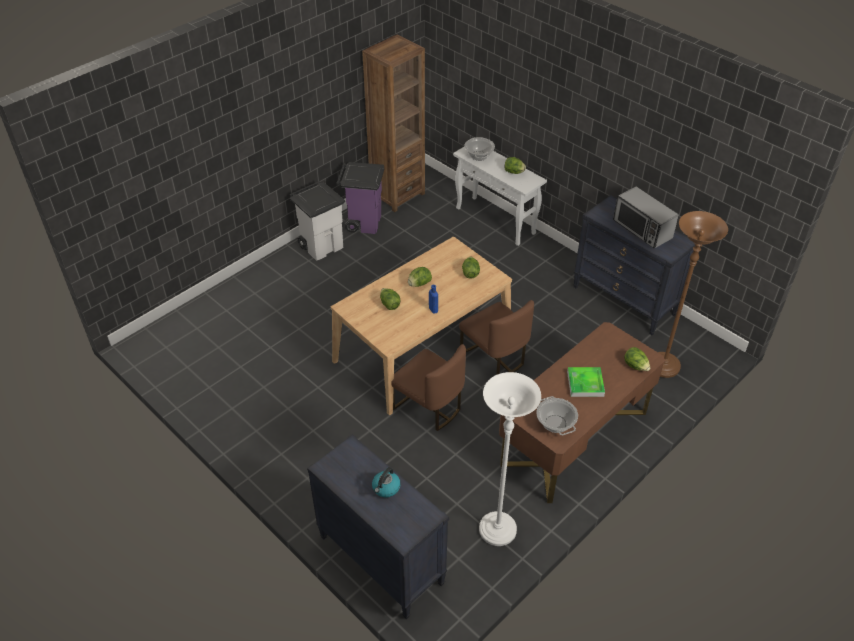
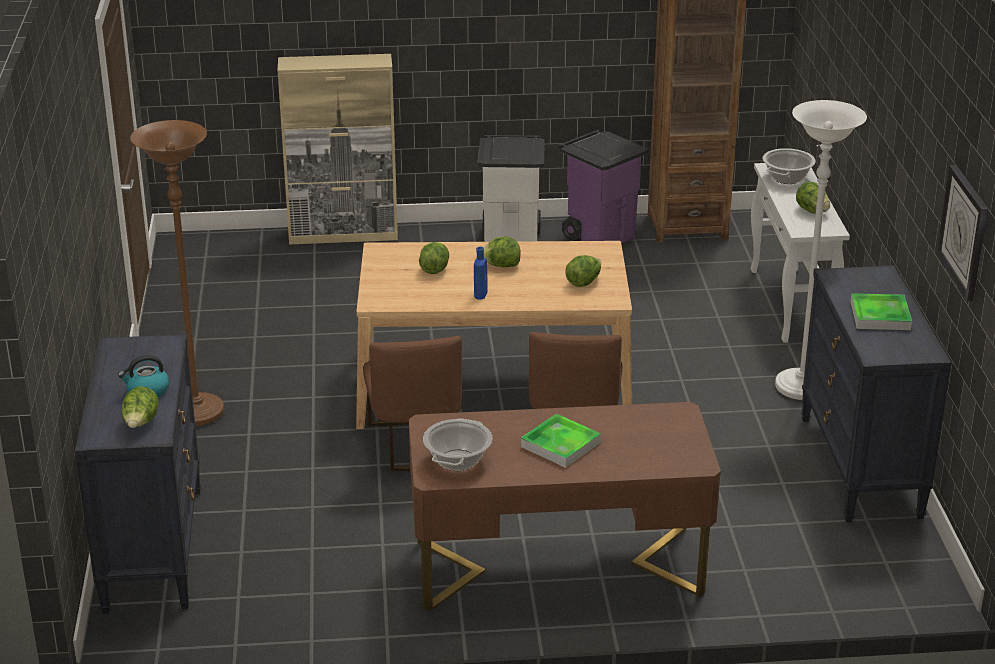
camera: 40 degrees right, 15 degrees down
white floor lamp [479,372,541,546] -> white floor lamp moved to [775,100,867,400]
microwave [613,186,679,248] -> tray [850,293,912,330]
lettuce [624,347,650,371] -> lettuce moved to [121,386,158,428]
brown floor lamp [658,211,728,378] -> brown floor lamp moved to [130,120,224,426]
none -> beige cabinet [277,54,398,244]
none -> wall clock [937,165,988,301]

